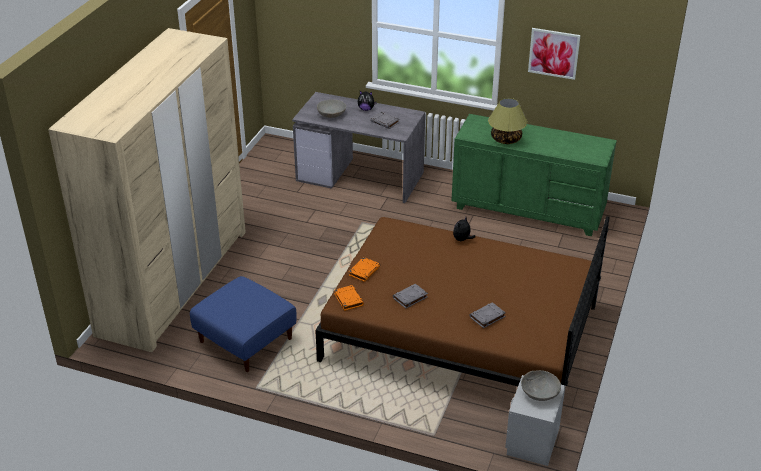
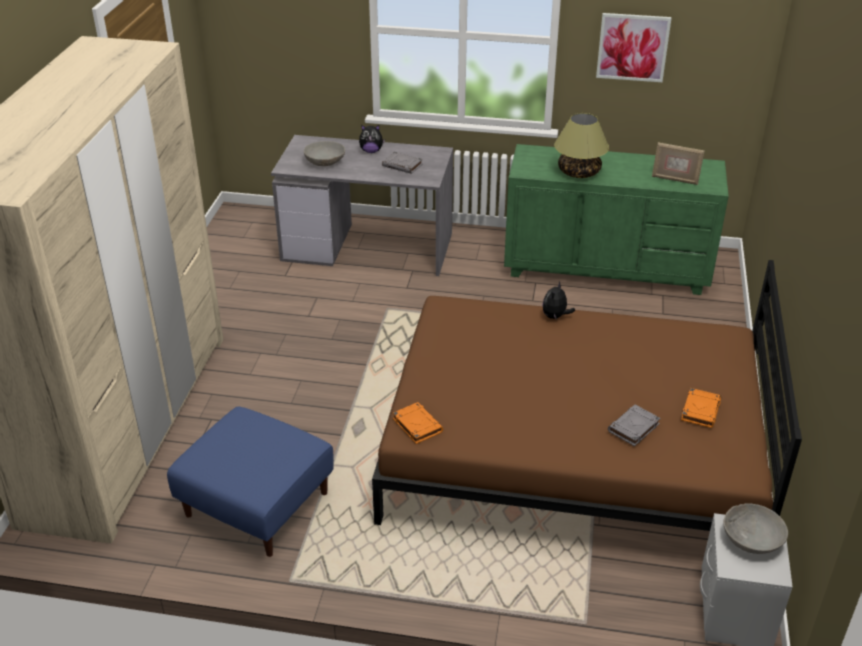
camera: 10 degrees left, 0 degrees up
orange book [349,257,380,282] -> orange book moved to [681,388,721,428]
grey book [393,284,428,309] -> none
none -> picture frame [652,142,705,185]

